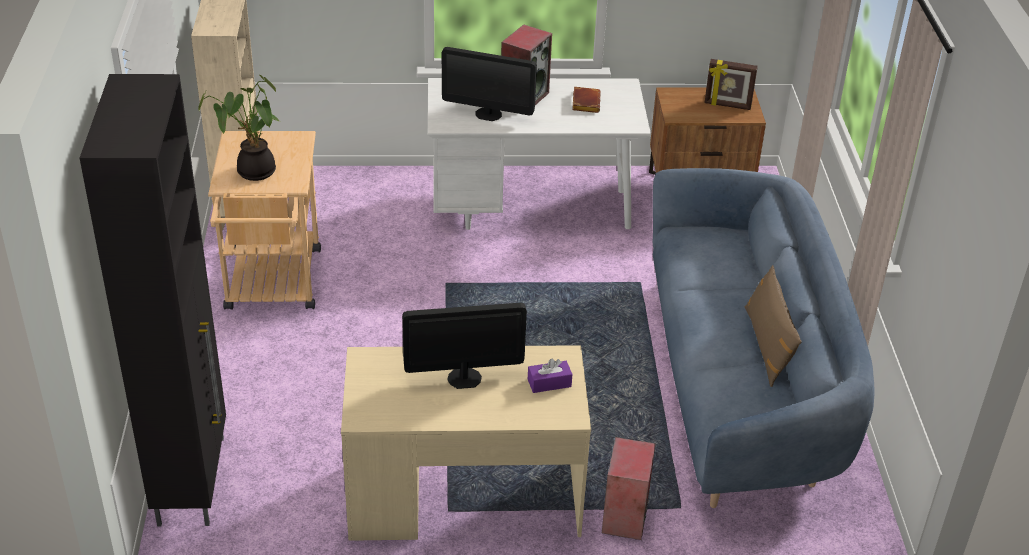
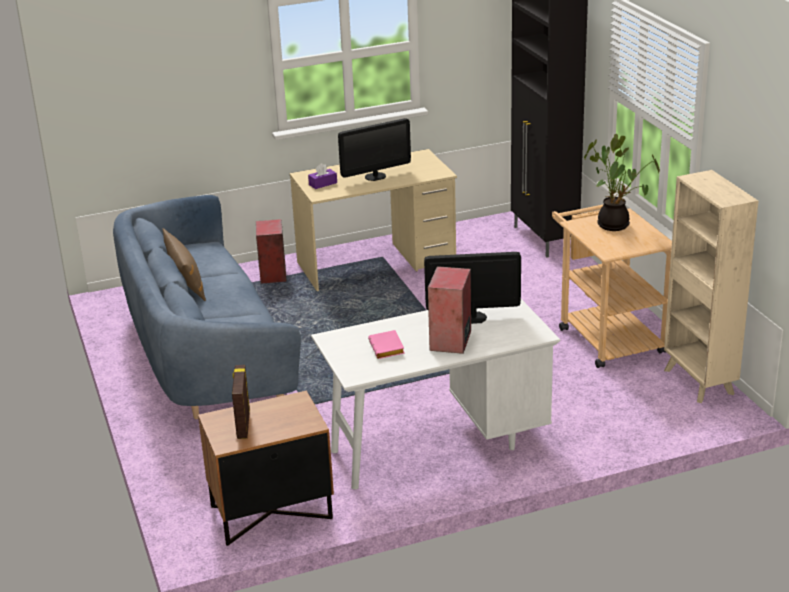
camera: 165 degrees right, 10 degrees down
brown book [572,87,601,113] -> pink book [368,330,405,359]
picture frame [705,59,758,110] -> picture frame turned 90 degrees counterclockwise [232,365,250,439]

